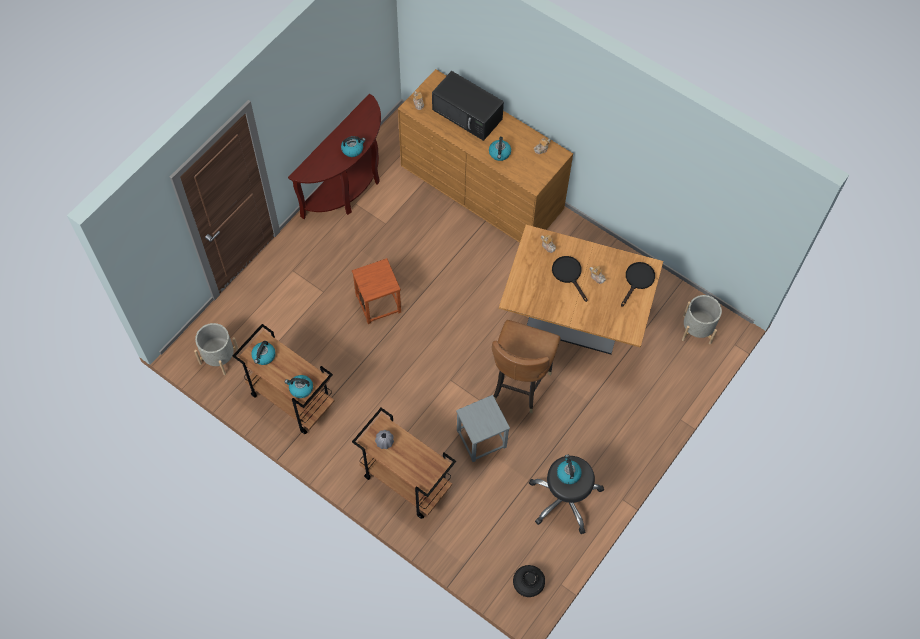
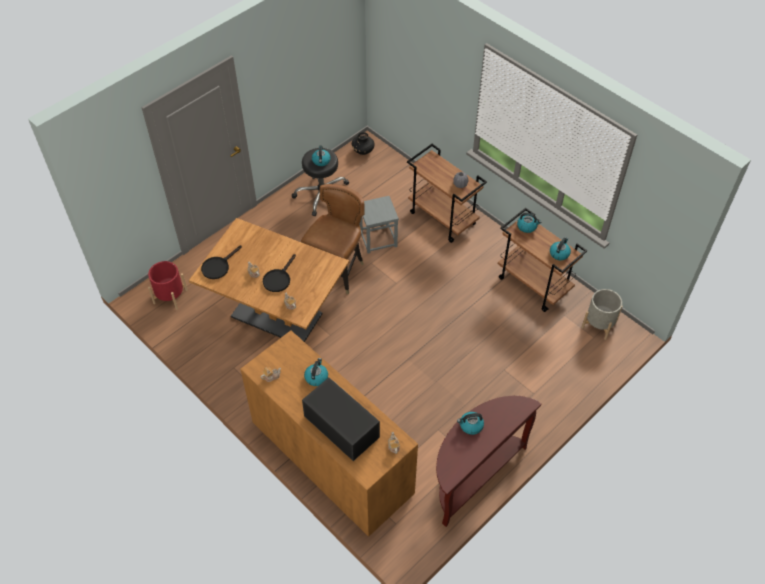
camera: 170 degrees left, 10 degrees down
brown stool [352,258,401,324] -> none
black frying pan [552,256,588,302] -> black frying pan turned 45 degrees clockwise [263,254,296,292]
grey planter [682,295,722,344] -> red planter [148,261,188,310]

